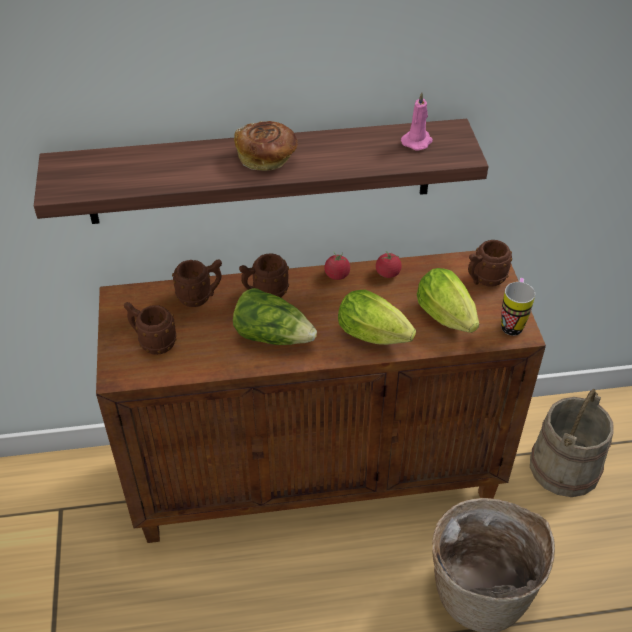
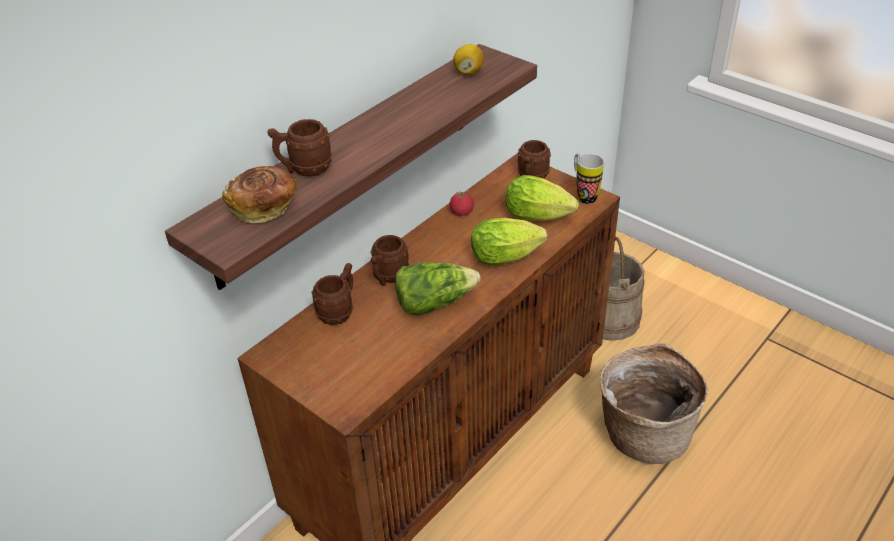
camera: 40 degrees left, 5 degrees down
brown mug [124,302,177,355] -> brown mug moved to [268,119,332,176]
bread [234,121,298,171] -> bread moved to [222,166,297,223]
tomato [325,251,350,280] -> none
pink candle [401,92,433,151] -> lemon [453,44,484,75]

